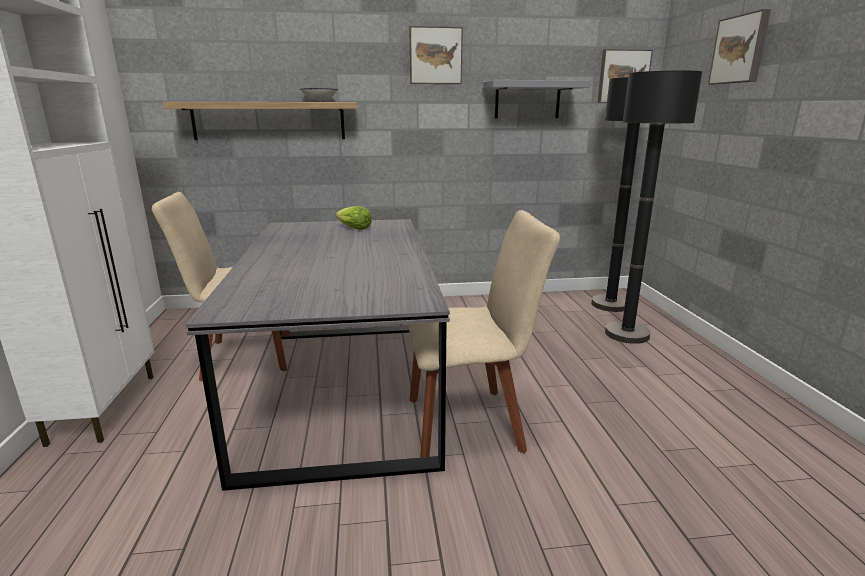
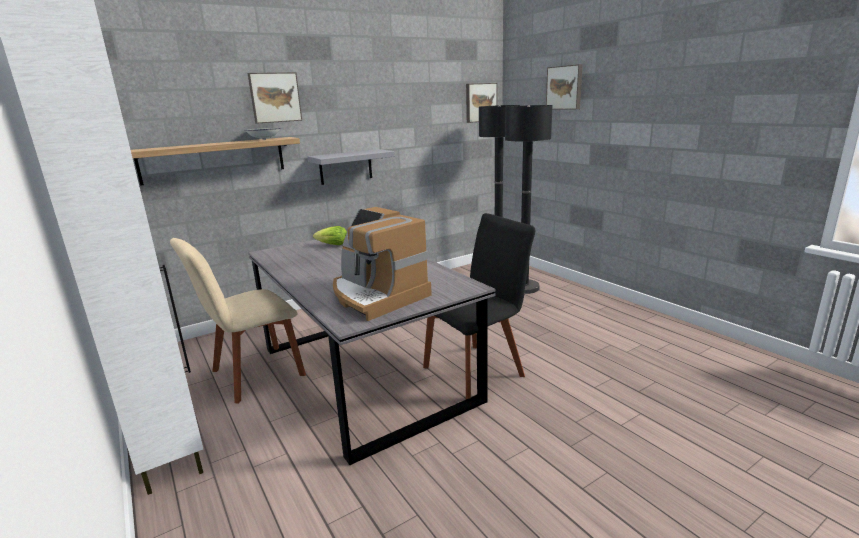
camera: 25 degrees left, 0 degrees up
beige chair [408,210,560,458] -> black chair [423,213,535,399]
picture [409,26,463,84] -> picture moved to [248,72,302,123]
grey shelf [483,80,590,118] -> grey shelf moved to [308,149,395,185]
none -> coffee machine [333,207,432,321]

